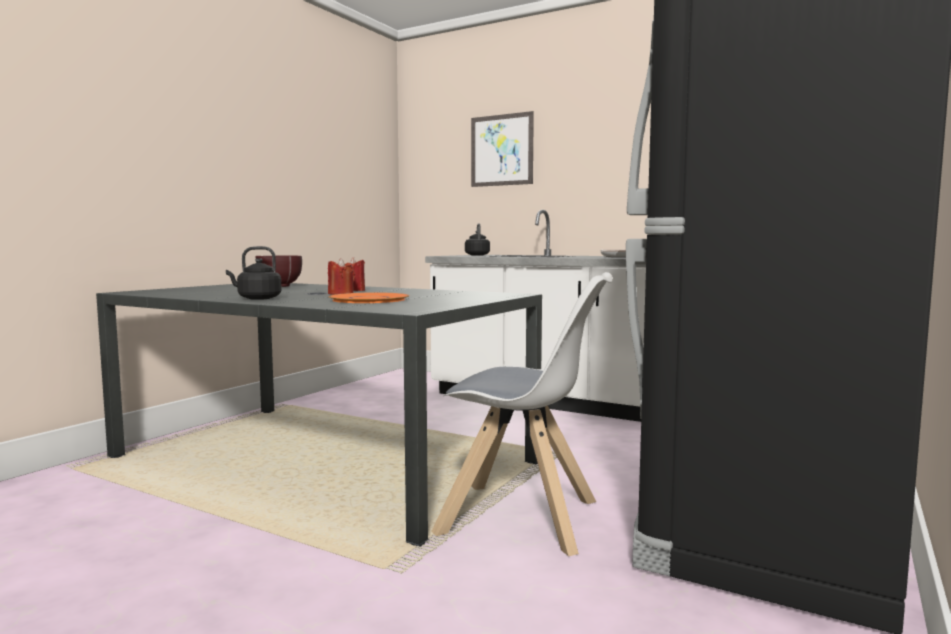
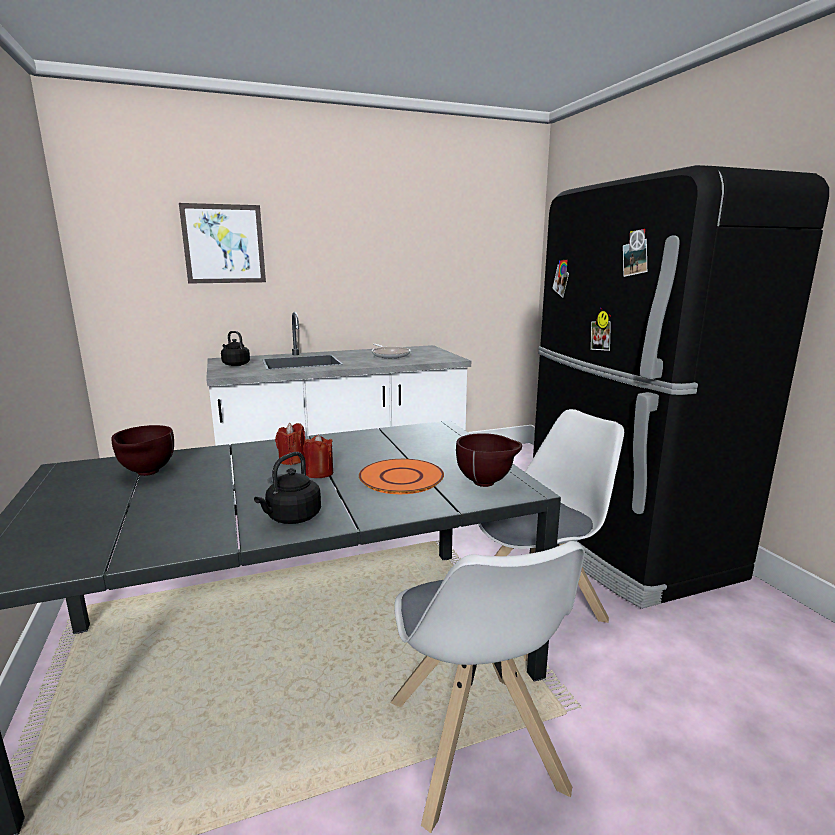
camera: 50 degrees left, 10 degrees up
none -> chair [391,541,585,833]
none -> brown bowl [456,433,522,487]

